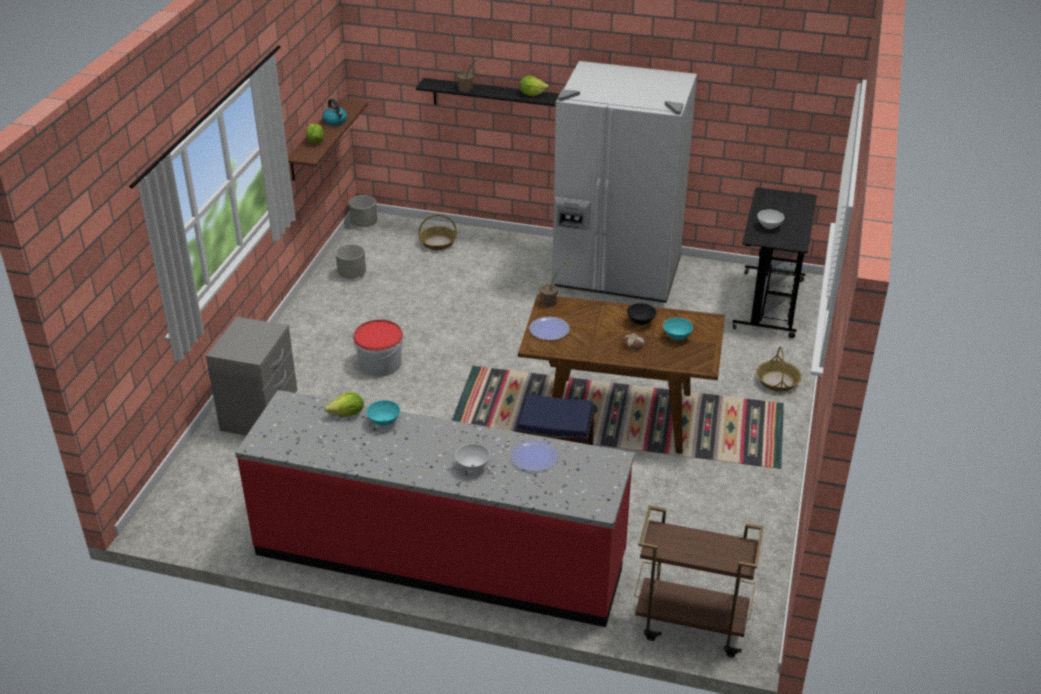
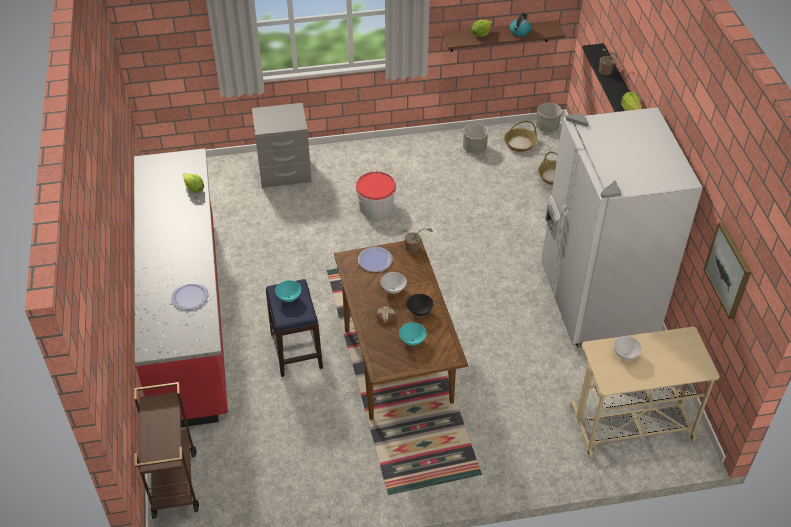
camera: 65 degrees right, 10 degrees up
turquoise bowl [366,400,400,426] -> turquoise bowl moved to [275,280,301,302]
white bowl [455,444,490,471] -> white bowl moved to [380,272,407,294]
black desk [732,187,817,338] -> beige desk [570,327,720,458]
basket [756,347,801,392] -> basket moved to [504,121,537,152]
none -> picture [703,222,751,319]

